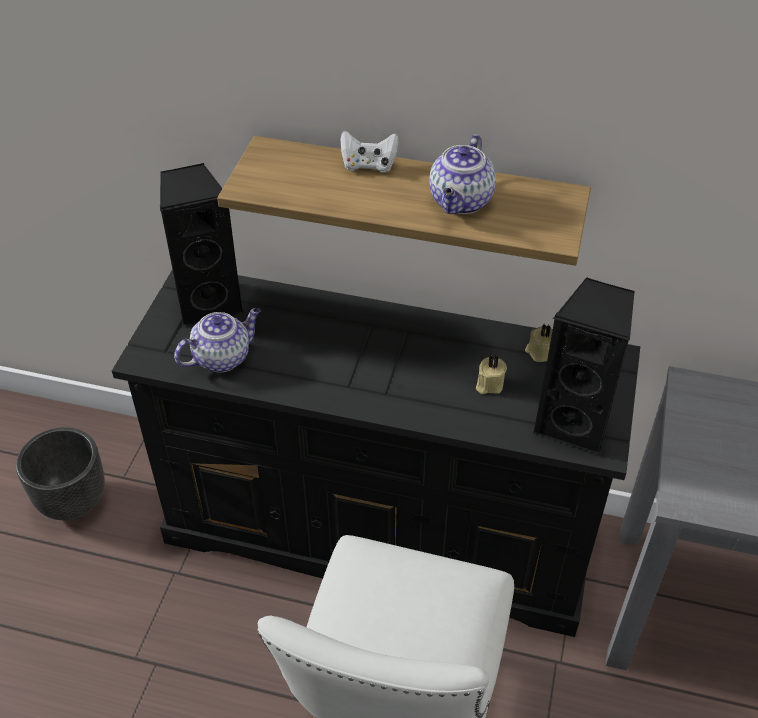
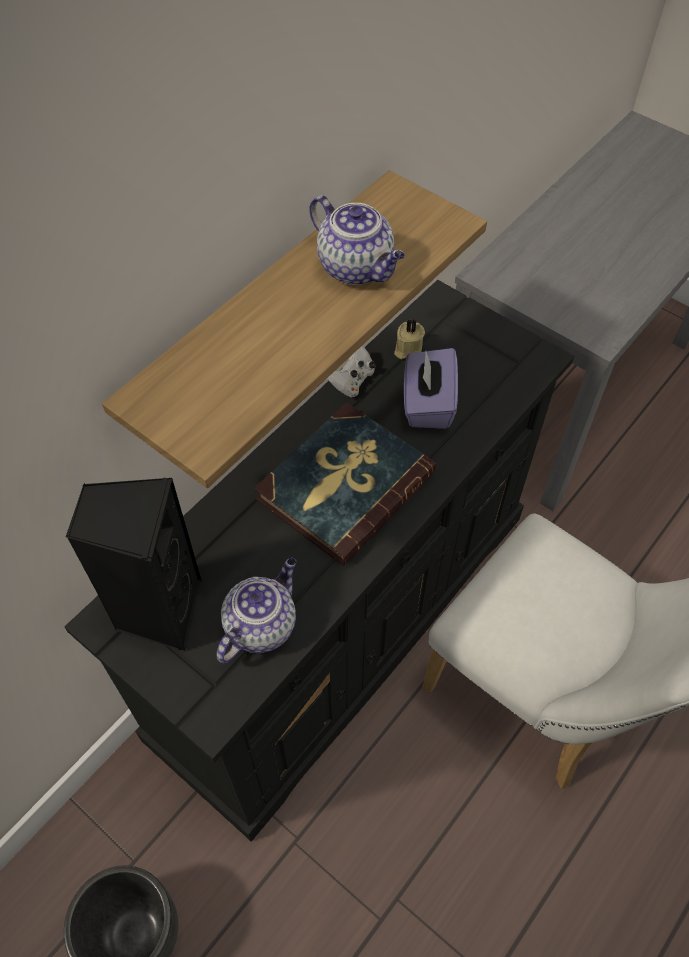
camera: 65 degrees left, 10 degrees up
teapot [174,308,261,373] -> teapot turned 45 degrees clockwise [216,558,296,663]
white game controller [340,131,399,173] -> white game controller moved to [327,345,376,397]
beige candle [476,355,507,394] -> purple tissue box [404,348,458,429]
black speaker [533,277,635,455] -> none
none -> book [254,402,436,566]

